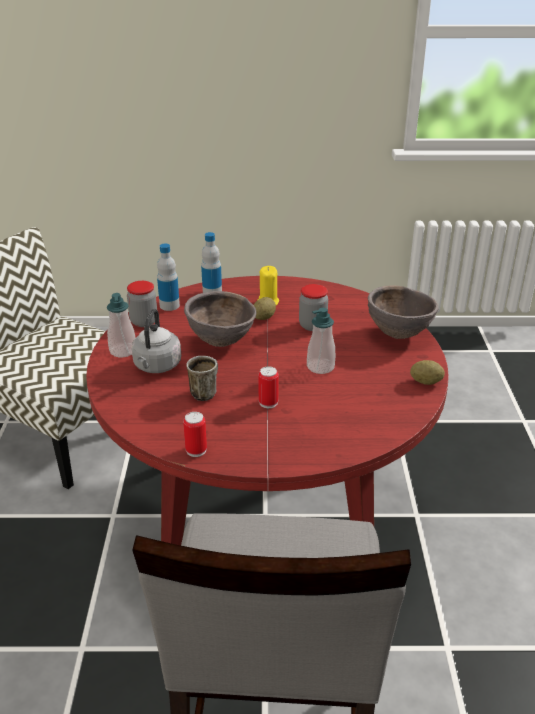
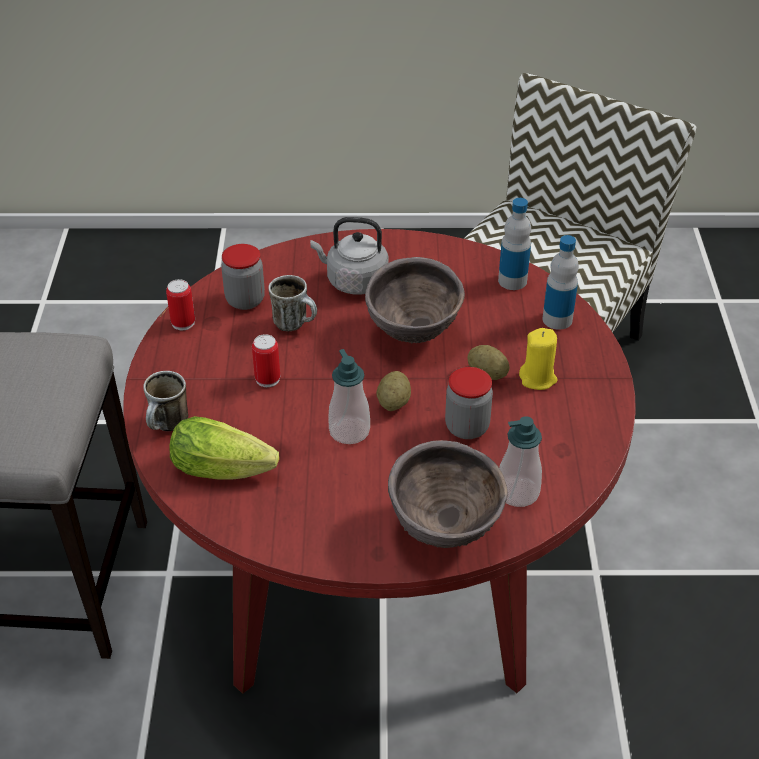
camera: 90 degrees right, 10 degrees up
soap dispenser [107,293,136,357] -> soap dispenser moved to [499,416,542,507]
jar [127,281,157,327] -> jar moved to [221,244,265,310]
potato [410,360,445,385] -> potato moved to [376,371,411,411]
none -> mug [143,371,188,431]
none -> lettuce [169,416,279,480]

